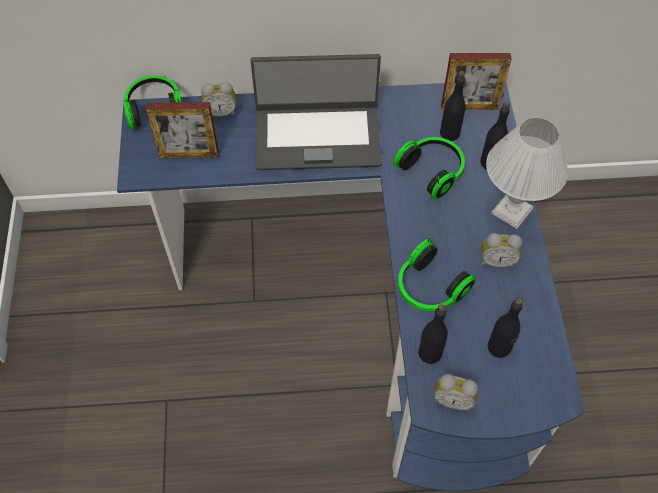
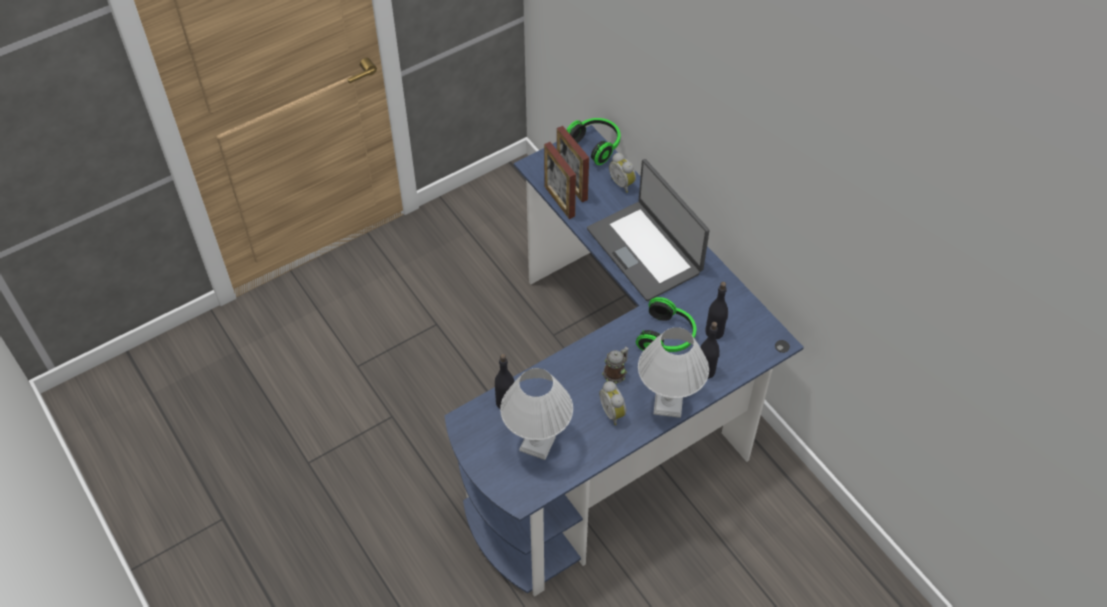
camera: 60 degrees right, 5 degrees down
headphones [398,235,476,312] -> none
alarm clock [434,374,478,411] -> none
picture frame [441,53,512,110] -> picture frame moved to [544,142,576,219]
black bottle [488,298,523,358] -> white table lamp [500,368,573,460]
none -> mug [602,347,629,384]

